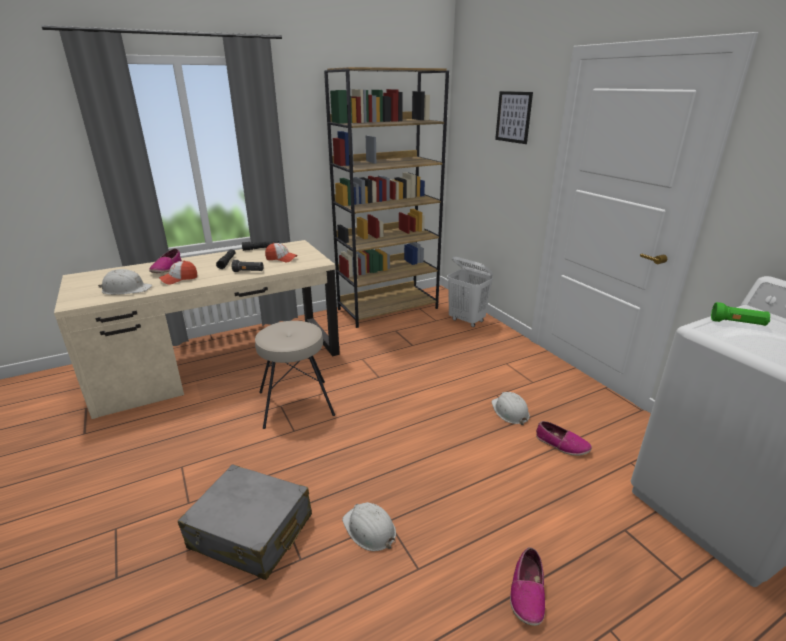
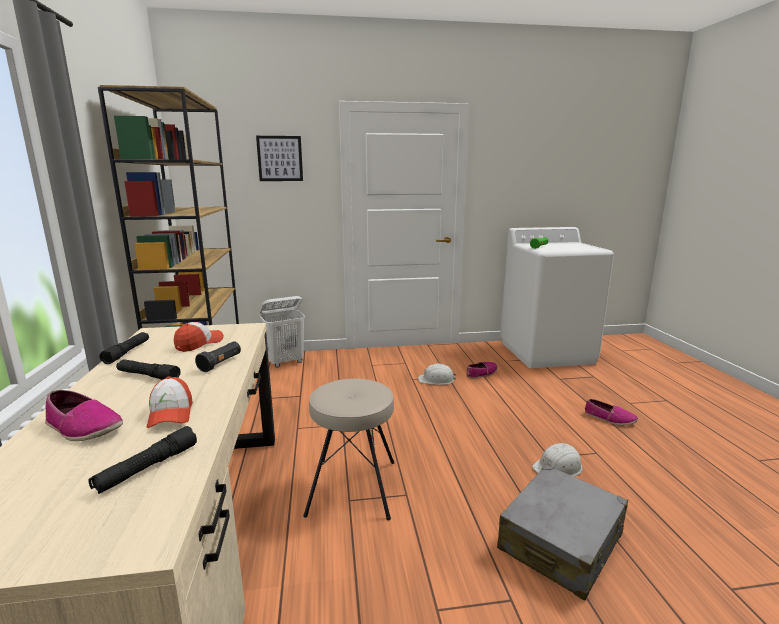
camera: 70 degrees left, 10 degrees down
white hard hat [98,269,152,295] -> black flashlight [89,426,197,494]

